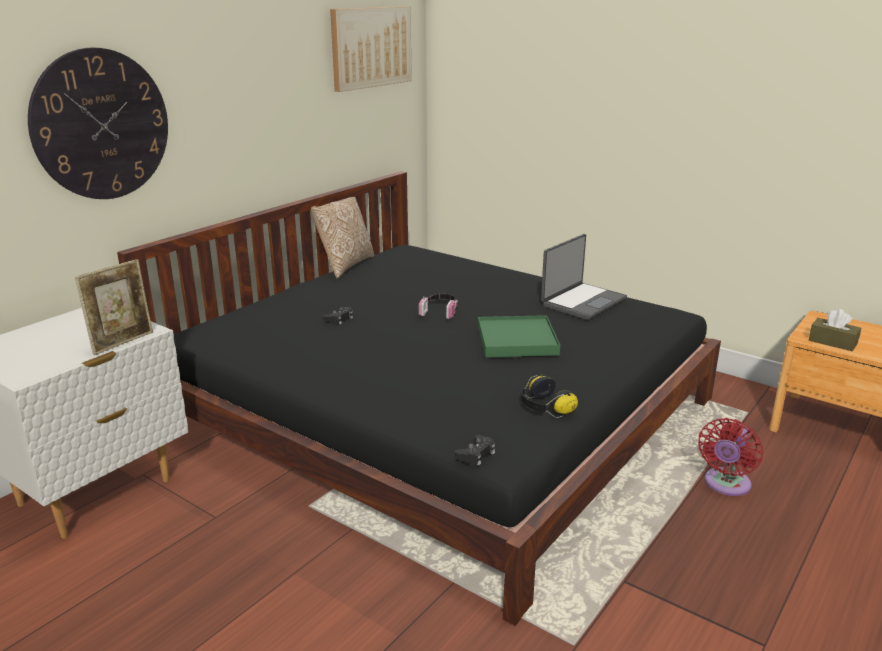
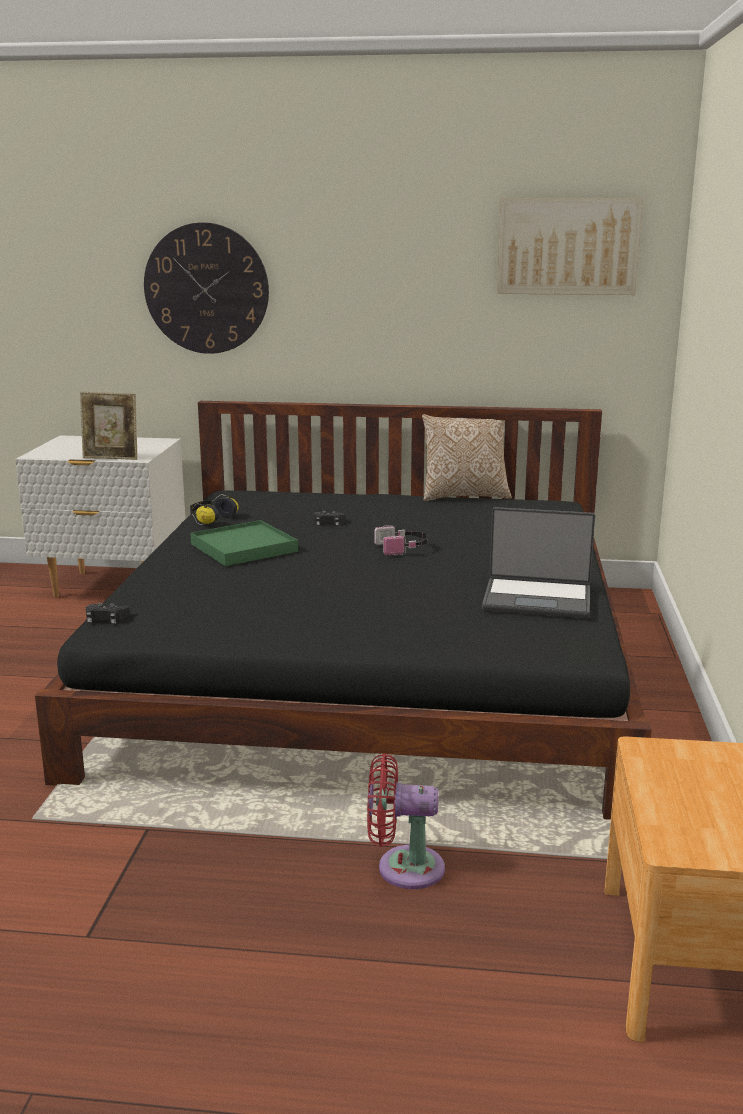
camera: 60 degrees right, 5 degrees down
green tray [478,315,560,357] -> green tray moved to [191,520,298,566]
headphones [521,373,578,418] -> headphones moved to [190,494,238,526]
brown tissue box [809,309,861,351] -> none

